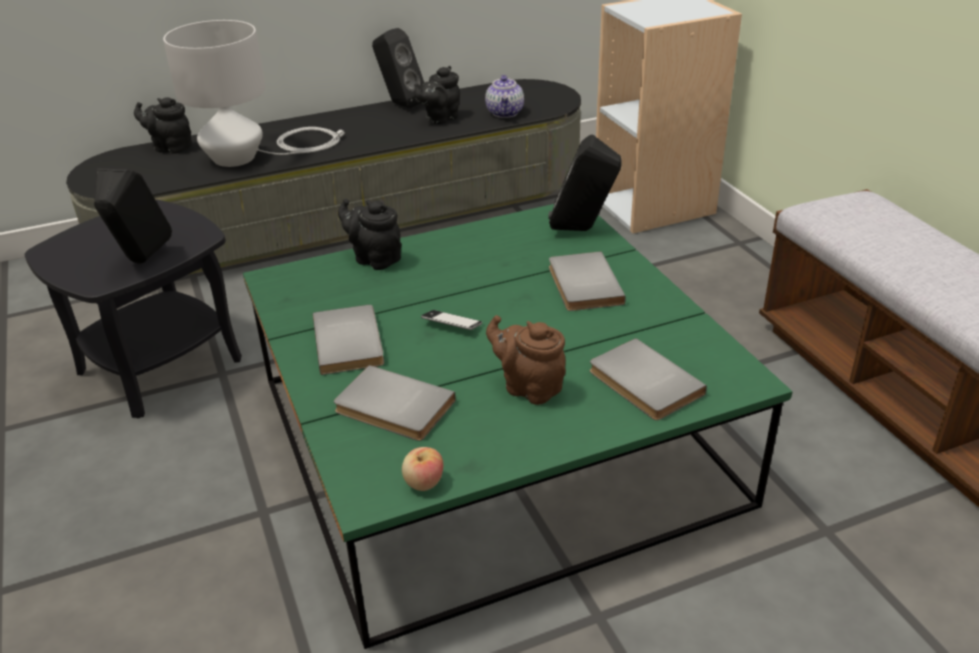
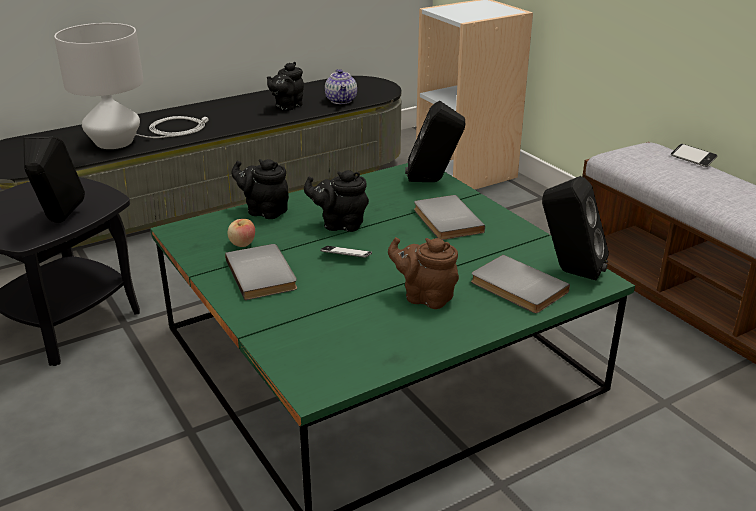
camera: 10 degrees left, 5 degrees down
black teapot [134,97,192,154] -> black teapot moved to [304,170,369,232]
grey book [334,365,456,441] -> none
black speaker [372,28,424,108] -> black speaker moved to [542,176,609,280]
apple [402,447,443,491] -> apple moved to [228,219,255,247]
none -> phone [671,144,717,167]

